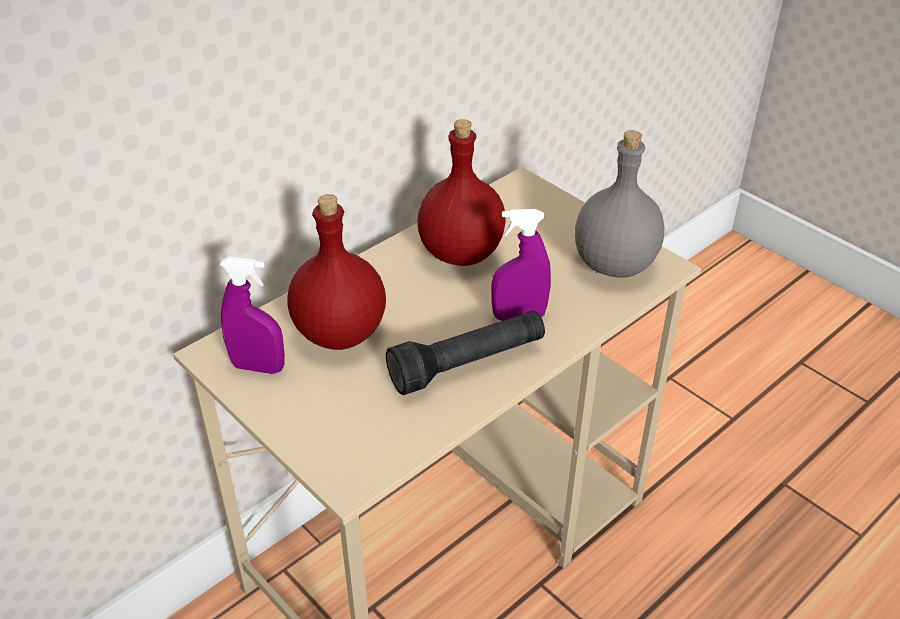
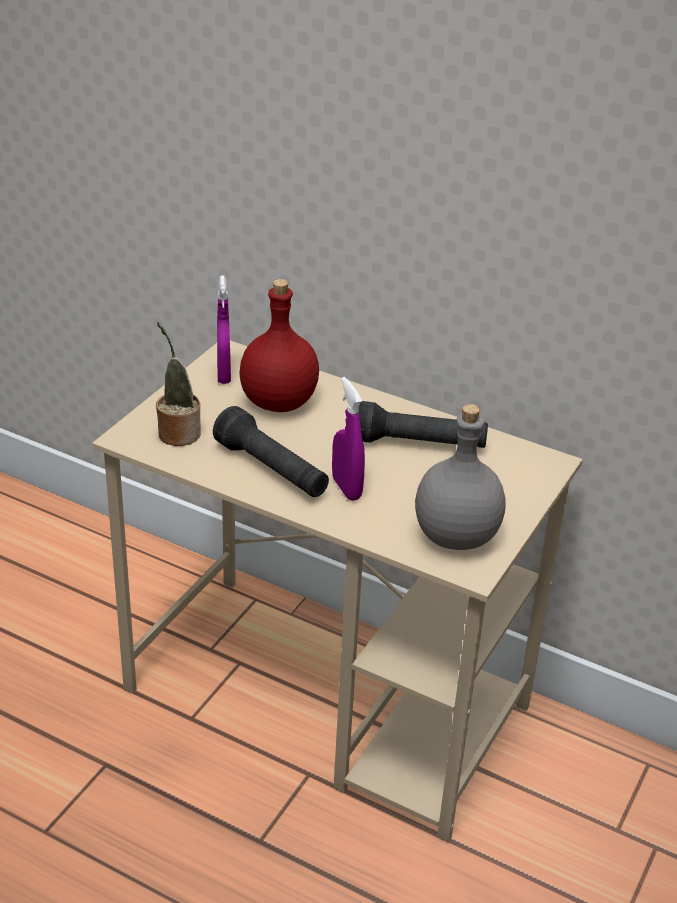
camera: 70 degrees right, 5 degrees down
red bottle [417,119,506,266] -> black flashlight [358,401,488,448]
none -> potted plant [156,322,201,446]

